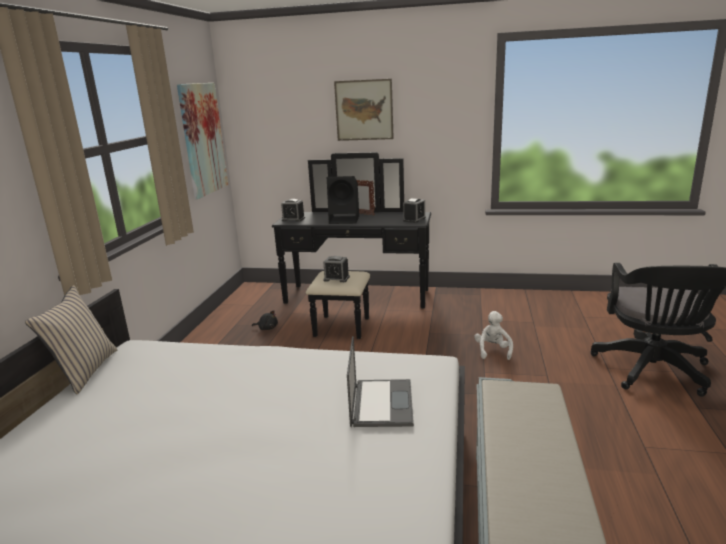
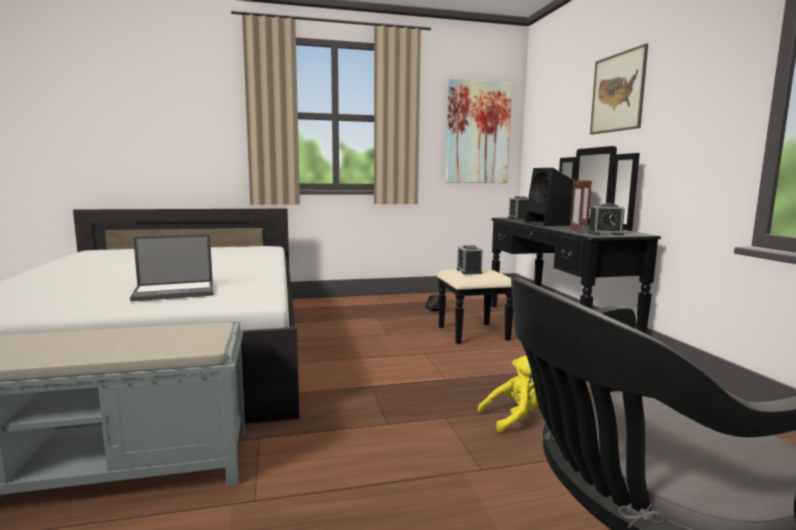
camera: 65 degrees right, 10 degrees down
beige pillow [25,285,117,394] -> none
white plush toy [474,311,513,360] -> yellow plush toy [478,355,538,433]
none -> picture frame [570,180,585,233]

